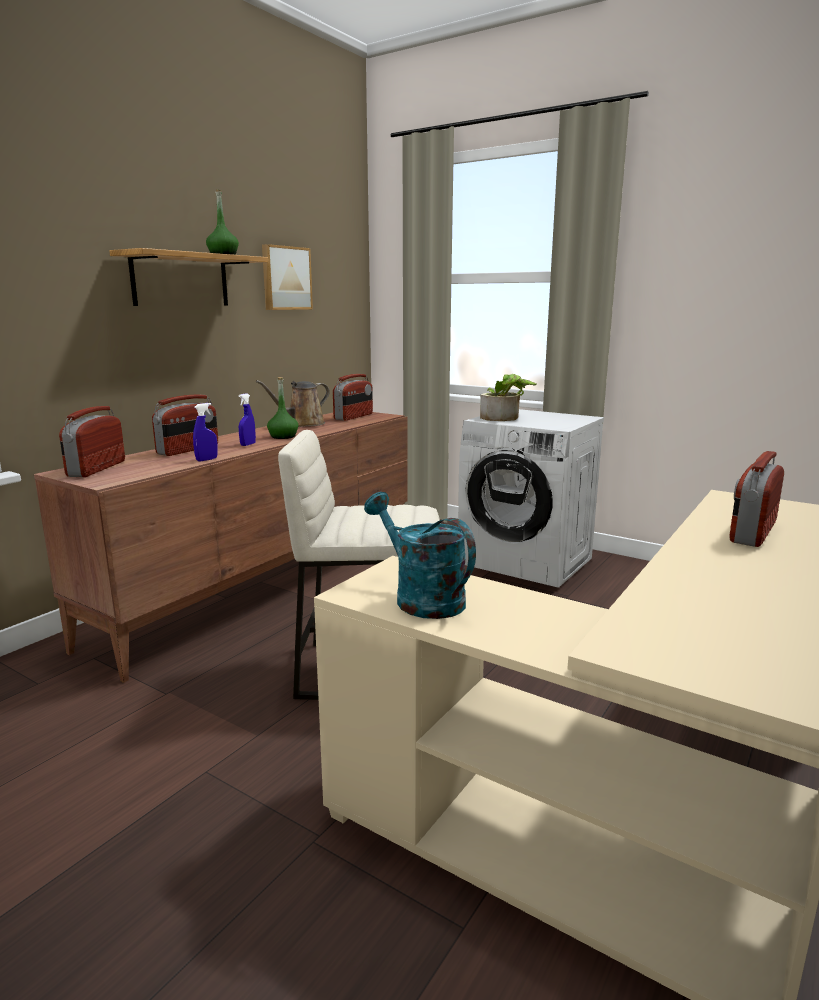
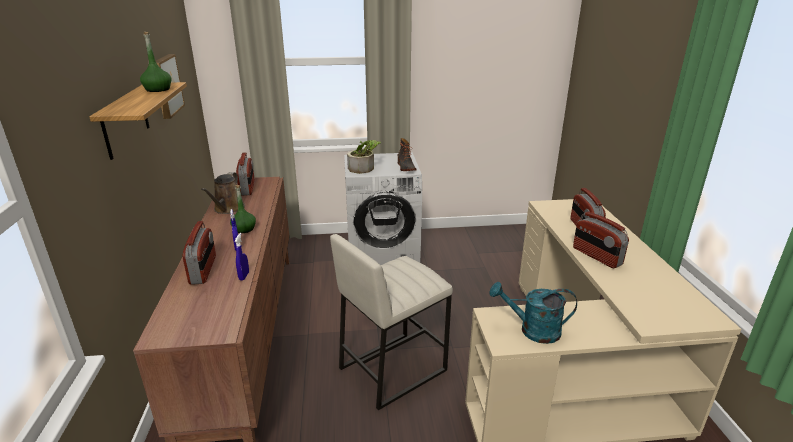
camera: 40 degrees left, 10 degrees up
radio [59,406,125,477] -> radio moved to [573,212,629,268]
none -> boot [398,138,417,171]

